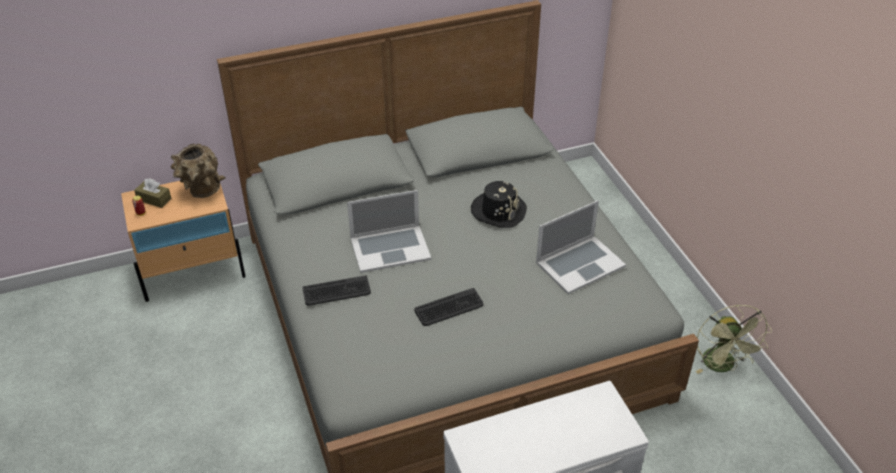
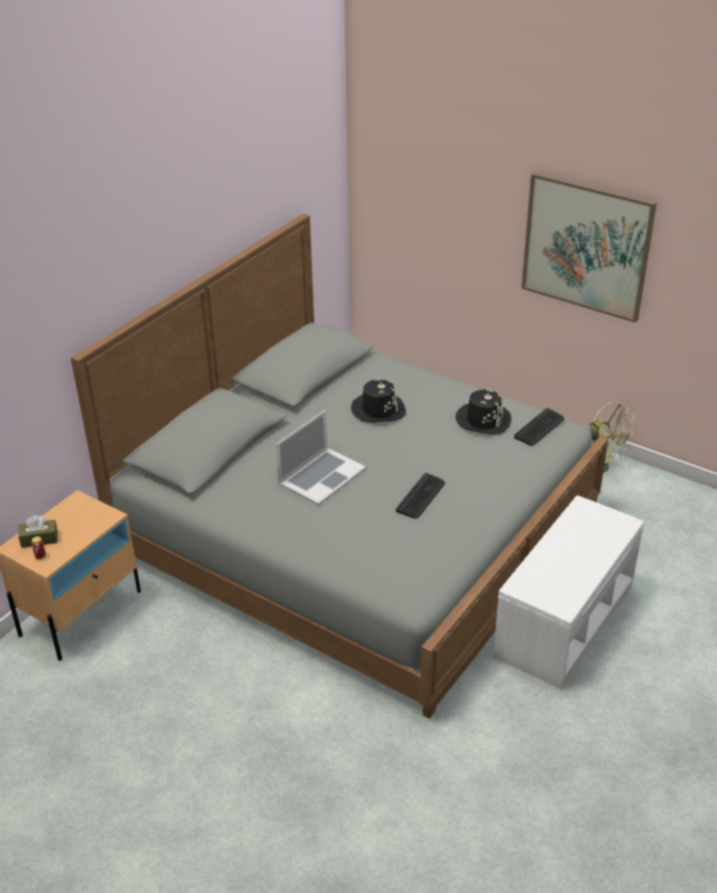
camera: 35 degrees left, 5 degrees down
brown vase [171,144,226,198] -> none
keyboard [302,276,371,305] -> keyboard moved to [514,408,564,446]
laptop [536,200,626,294] -> black hat [456,389,511,435]
none -> picture [521,172,657,323]

